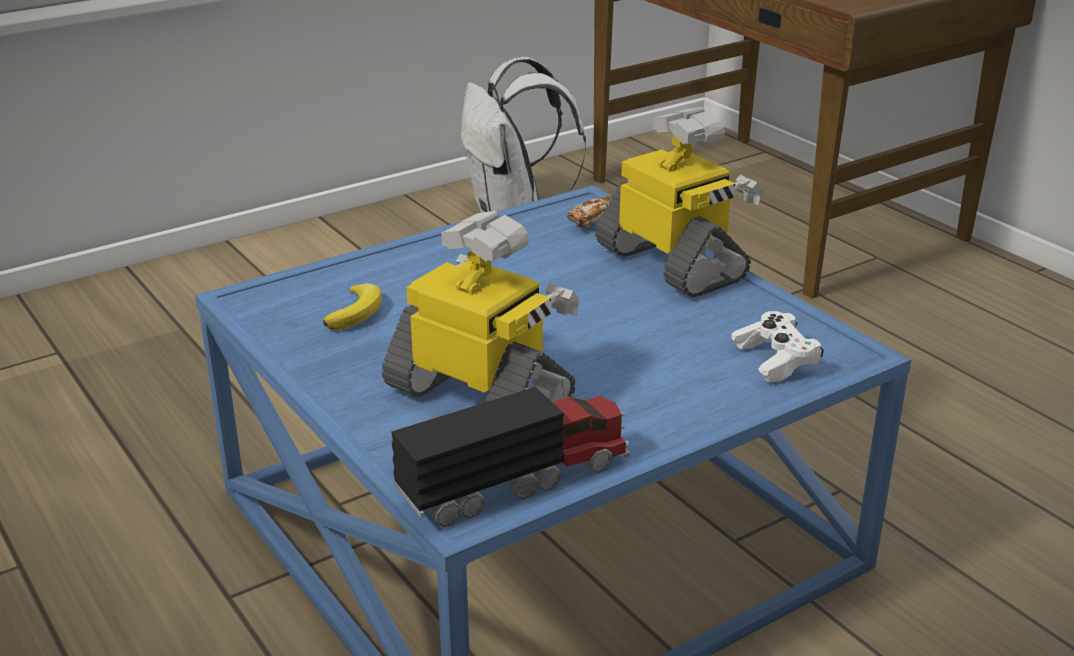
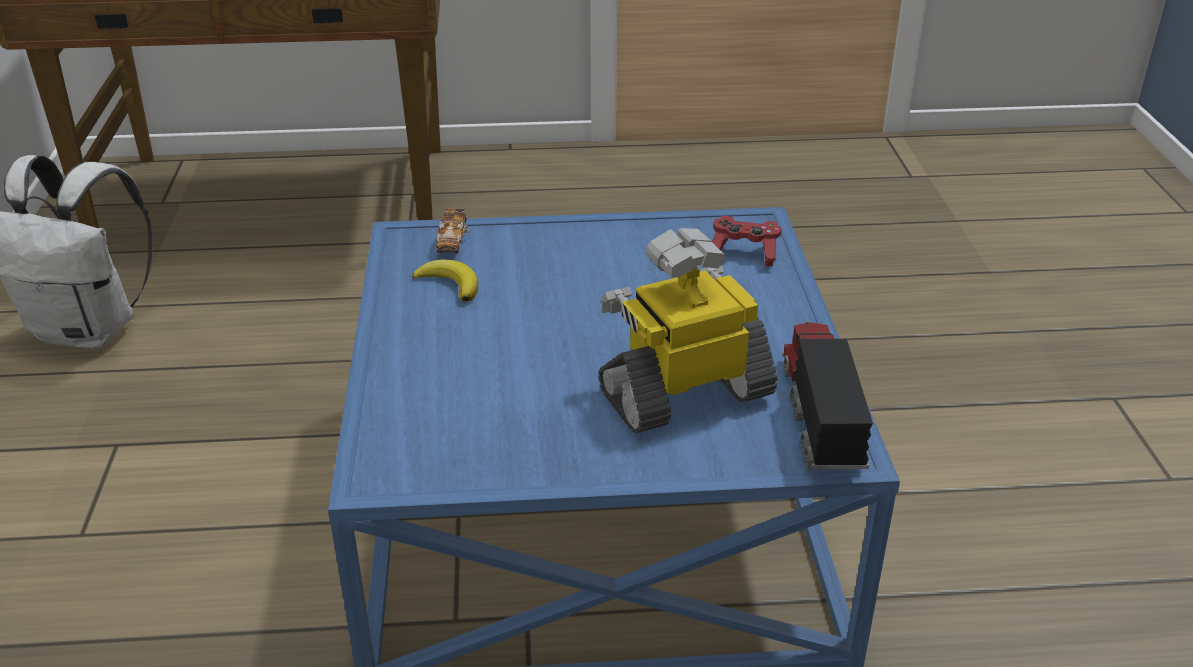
camera: 60 degrees left, 5 degrees up
banana [323,283,382,330] -> banana moved to [412,259,478,302]
toy robot [595,107,763,297] -> none
white game controller [731,311,824,383] -> red game controller [712,216,782,266]

